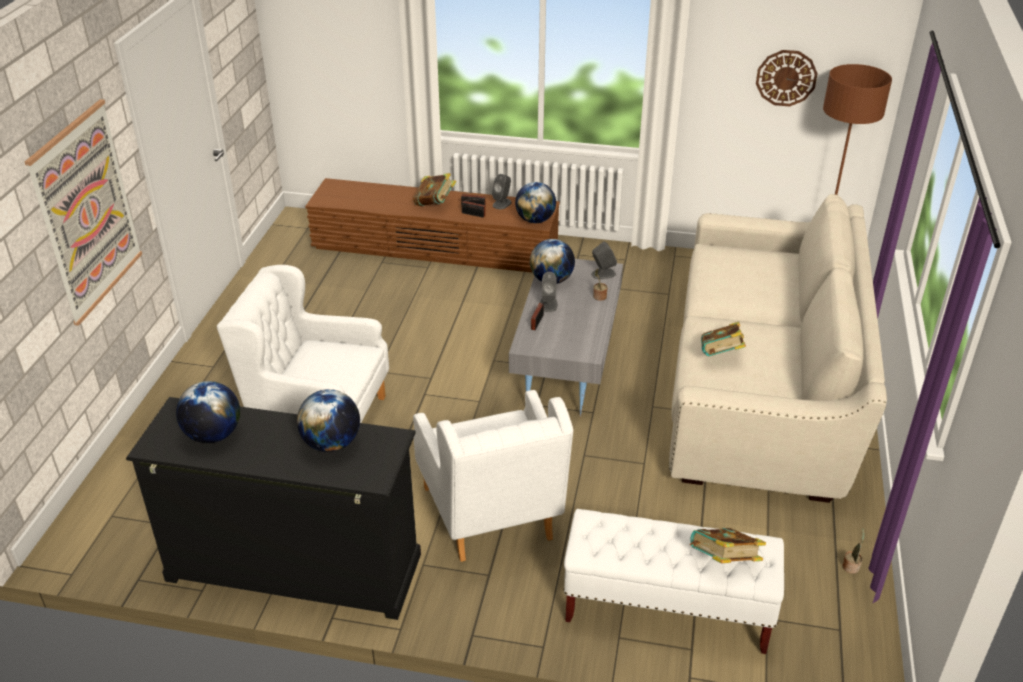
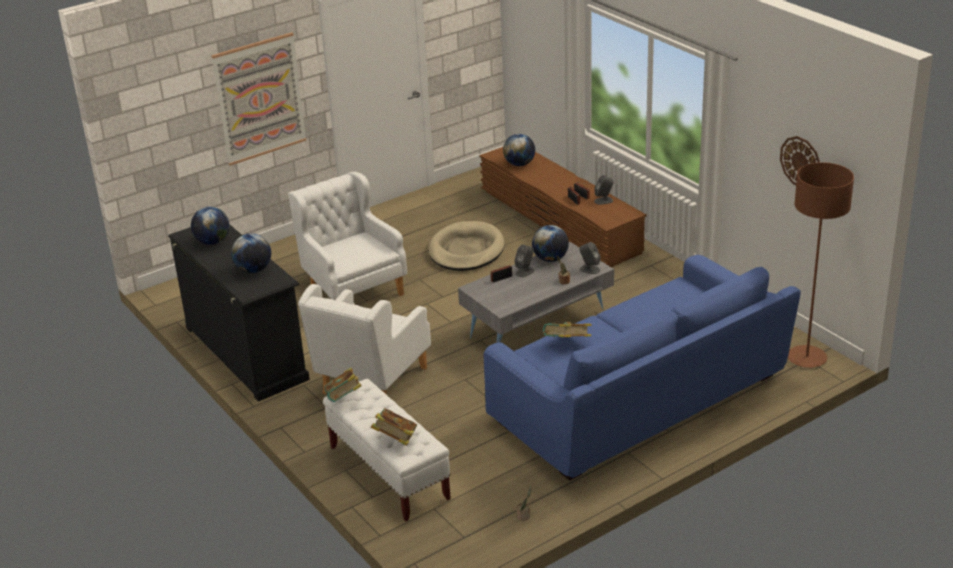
camera: 45 degrees right, 5 degrees down
book [413,173,456,206] -> book moved to [324,368,362,402]
globe [515,182,556,223] -> globe moved to [503,134,535,166]
beige sofa [669,194,887,503] -> blue sofa [483,255,801,481]
none -> beige dog bed [428,221,505,271]

